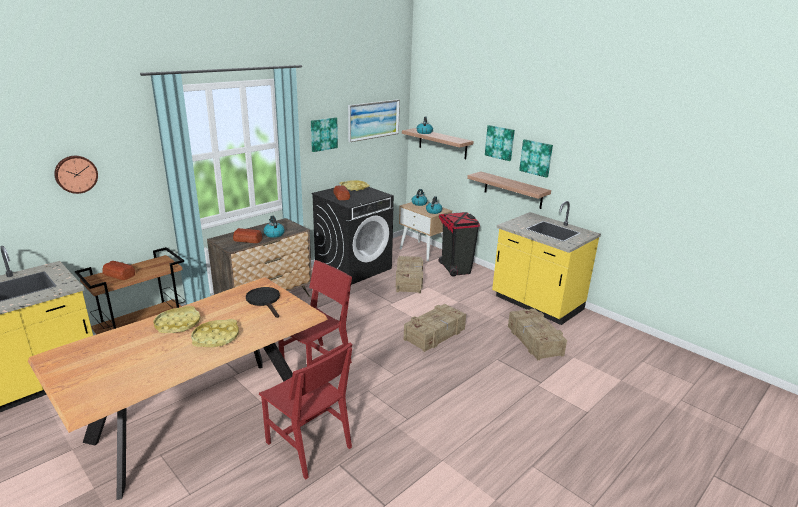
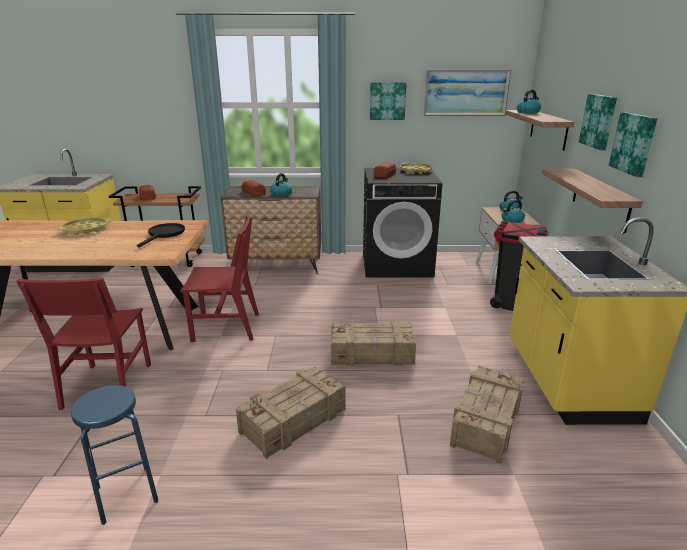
camera: 45 degrees right, 0 degrees up
wall clock [54,156,98,194] -> none
yellow tray [191,319,239,347] -> none
crate [396,256,423,293] -> crate moved to [236,367,346,459]
none -> blue stool [71,385,159,525]

